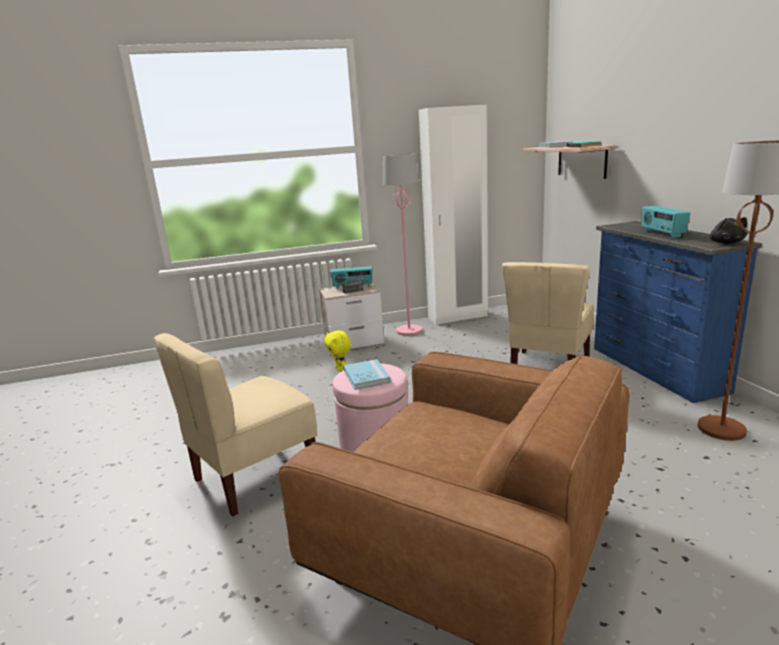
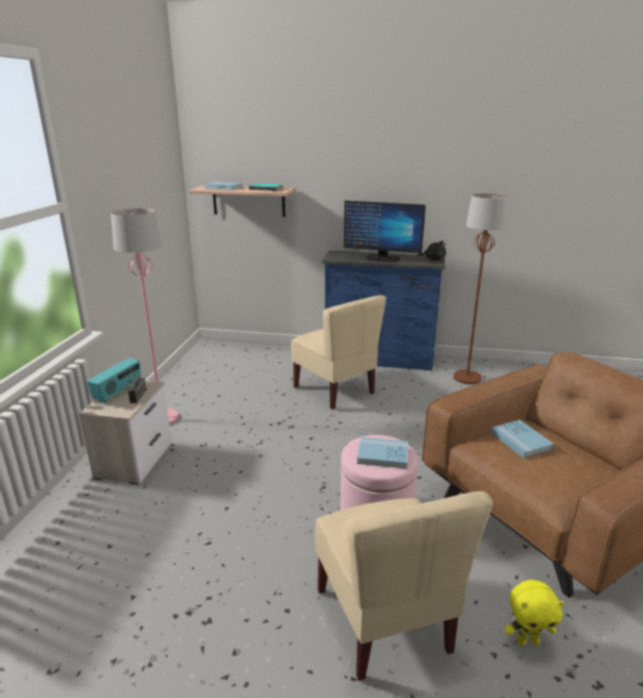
camera: 65 degrees left, 5 degrees up
yellow plush toy [324,330,351,372] -> yellow plush toy moved to [504,580,565,646]
white wardrobe [419,105,488,325] -> none
radio [641,206,690,238] -> monitor [344,201,426,262]
none -> blue book [491,420,554,458]

